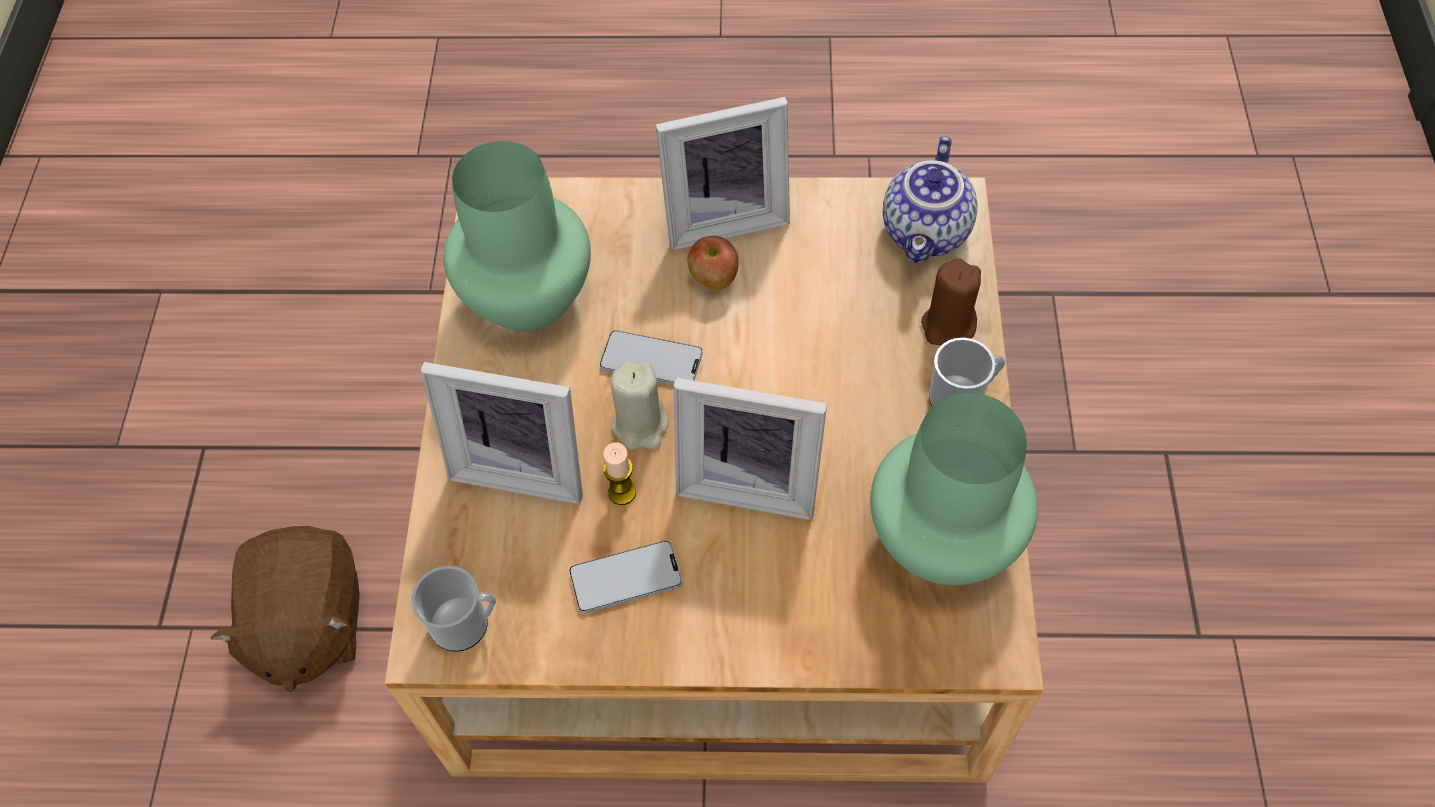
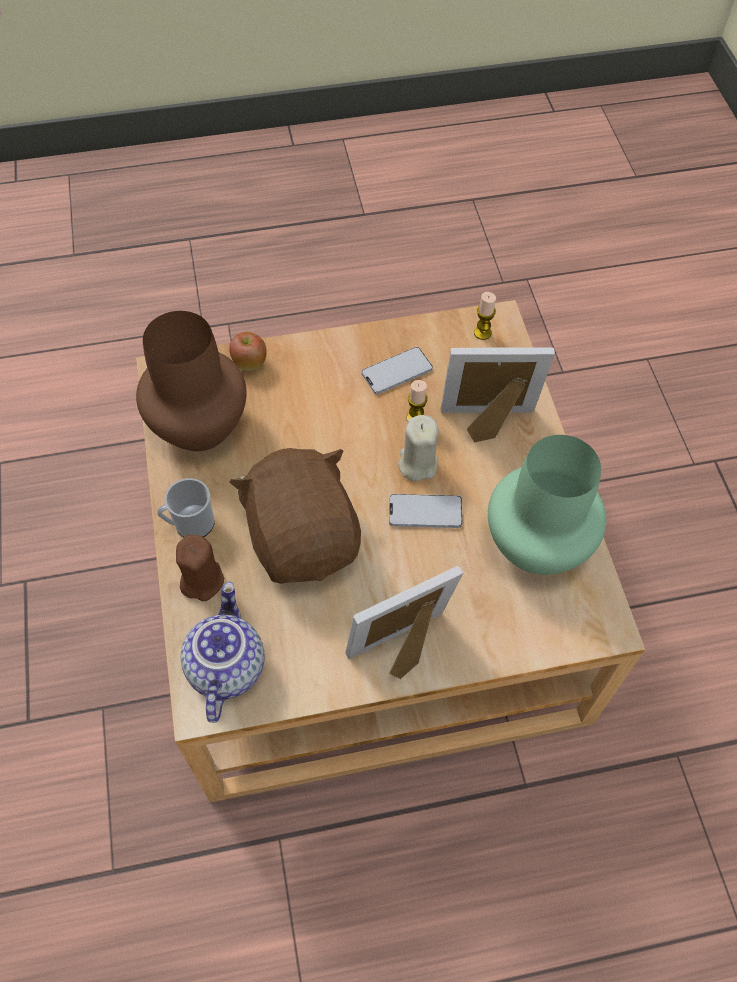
camera: 165 degrees right, 0 degrees up
brown plush toy [211,526,360,692] -> brown plush toy moved to [229,448,361,584]
mug [412,566,496,652] -> candle [474,292,496,340]
picture frame [674,378,827,520] -> none
apple [688,236,739,291] -> apple moved to [229,332,267,371]
green vase [870,393,1038,585] -> brown vase [136,311,246,451]

